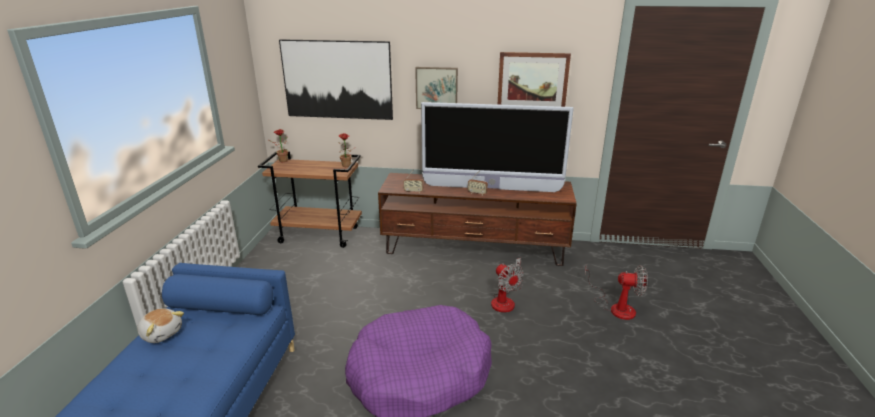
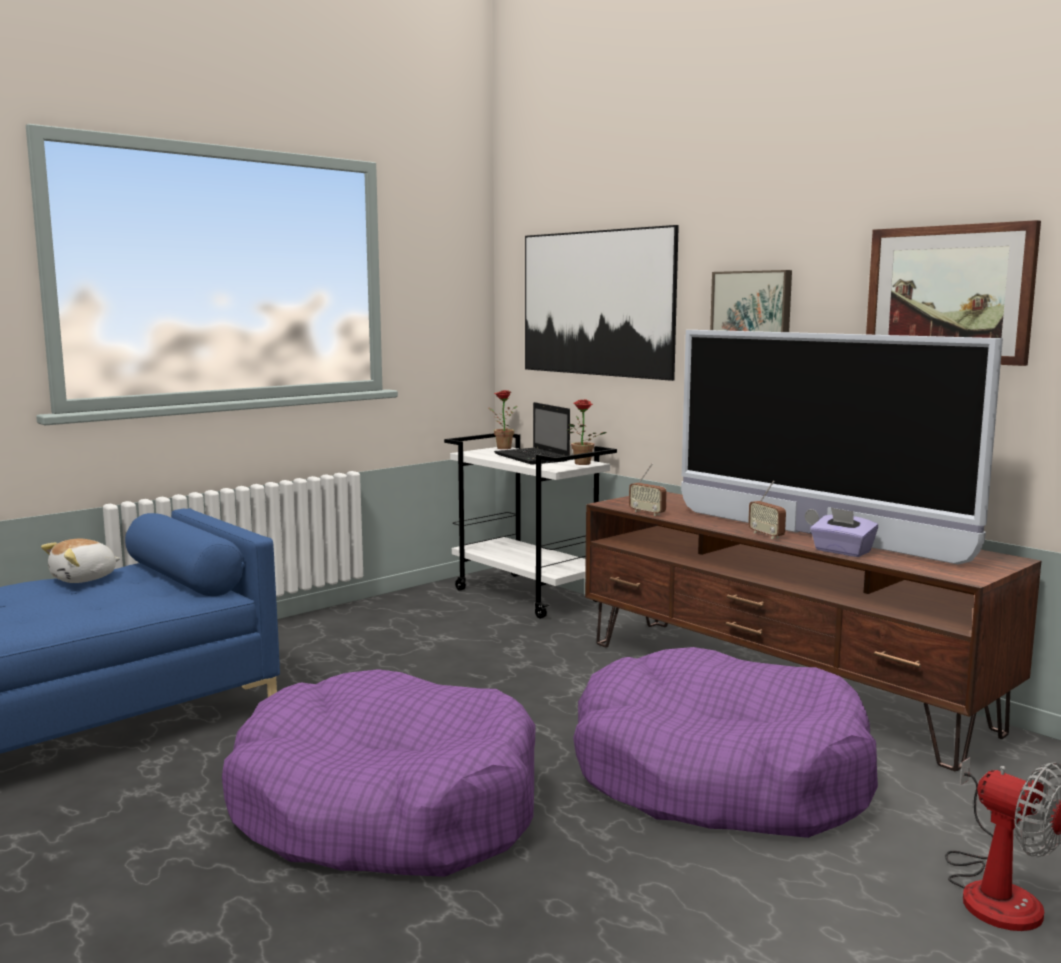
camera: 40 degrees right, 15 degrees down
plush toy [137,308,184,343] -> plush toy turned 60 degrees clockwise [41,539,121,583]
brown cart [258,151,362,248] -> white cart [444,433,617,619]
fan [491,258,524,313] -> purple dog bed [573,647,878,838]
none -> laptop [494,402,570,465]
none -> purple tissue box [810,507,878,557]

